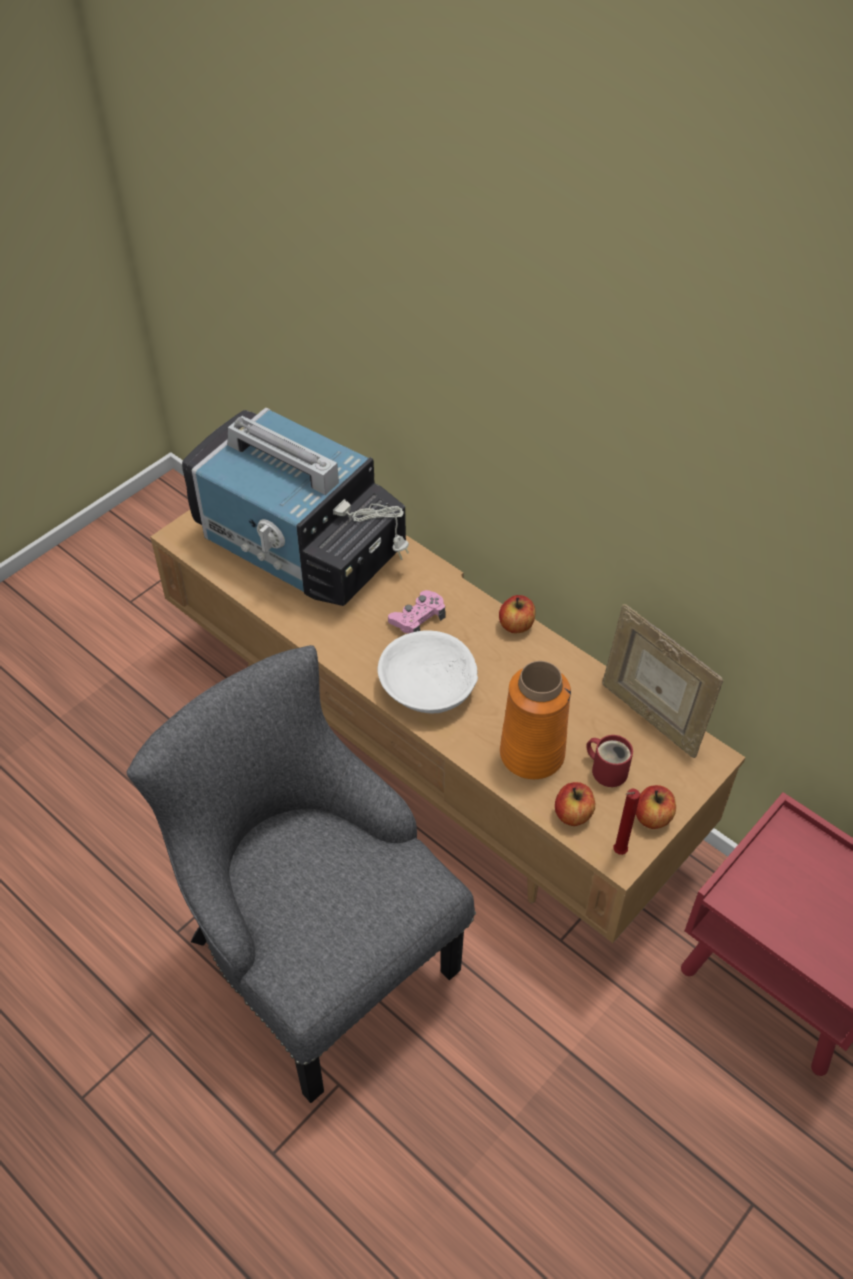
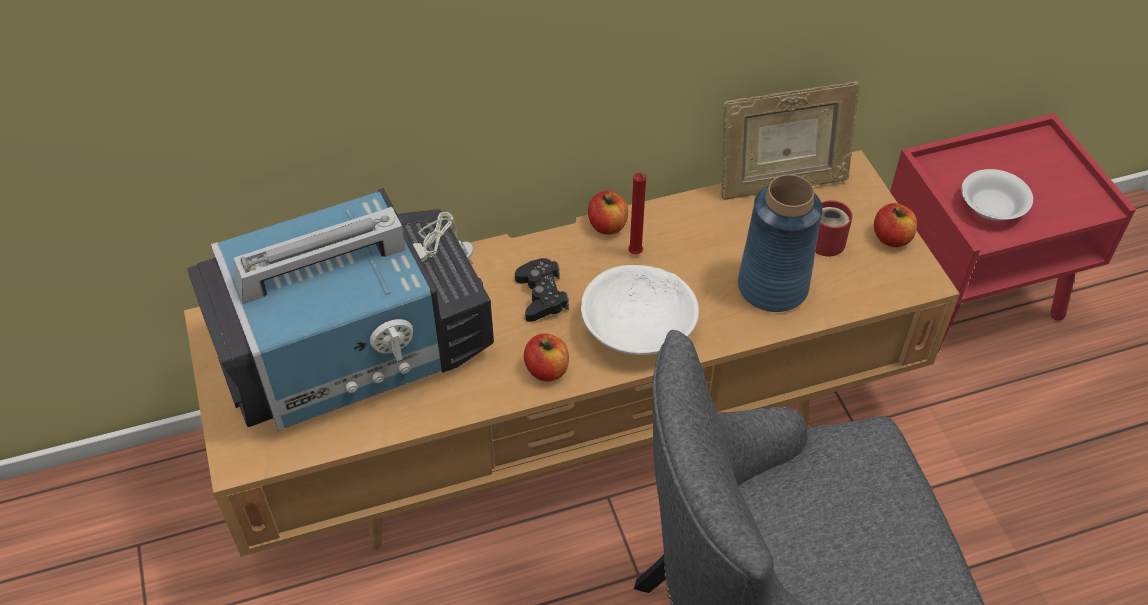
camera: 60 degrees left, 0 degrees up
pink game controller [388,590,446,633] -> black game controller [515,258,569,322]
orange vase [500,661,571,779] -> blue vase [738,175,823,312]
apple [555,782,595,826] -> apple moved to [524,333,569,382]
red candle [613,789,640,855] -> red candle moved to [628,173,646,255]
none -> white bowl [961,169,1033,221]

